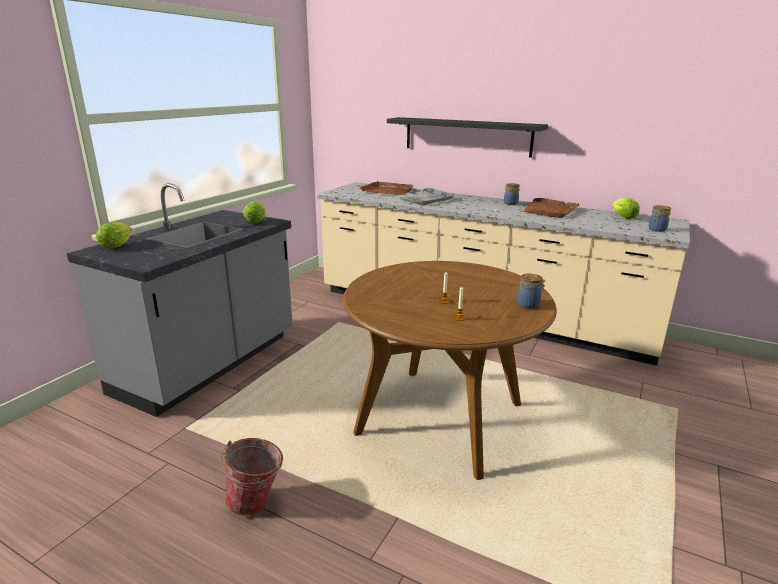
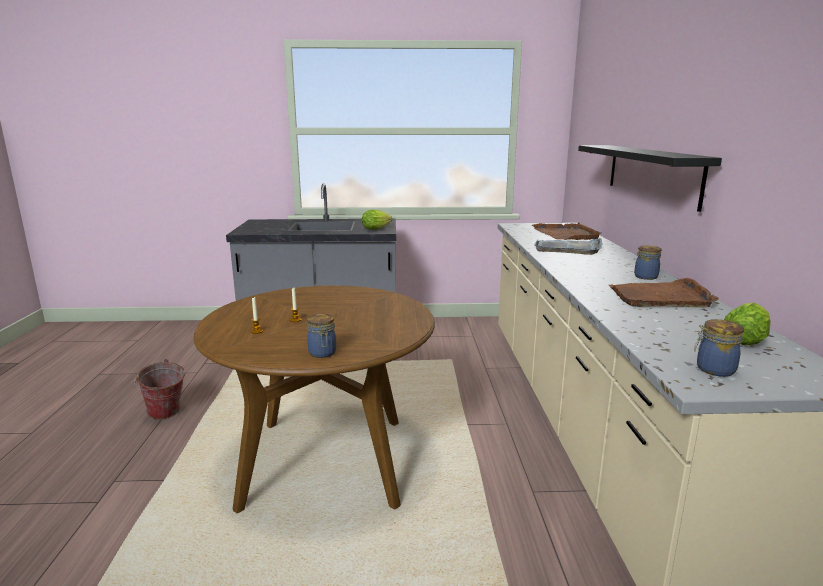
camera: 60 degrees right, 5 degrees down
lettuce [96,222,132,249] -> none

